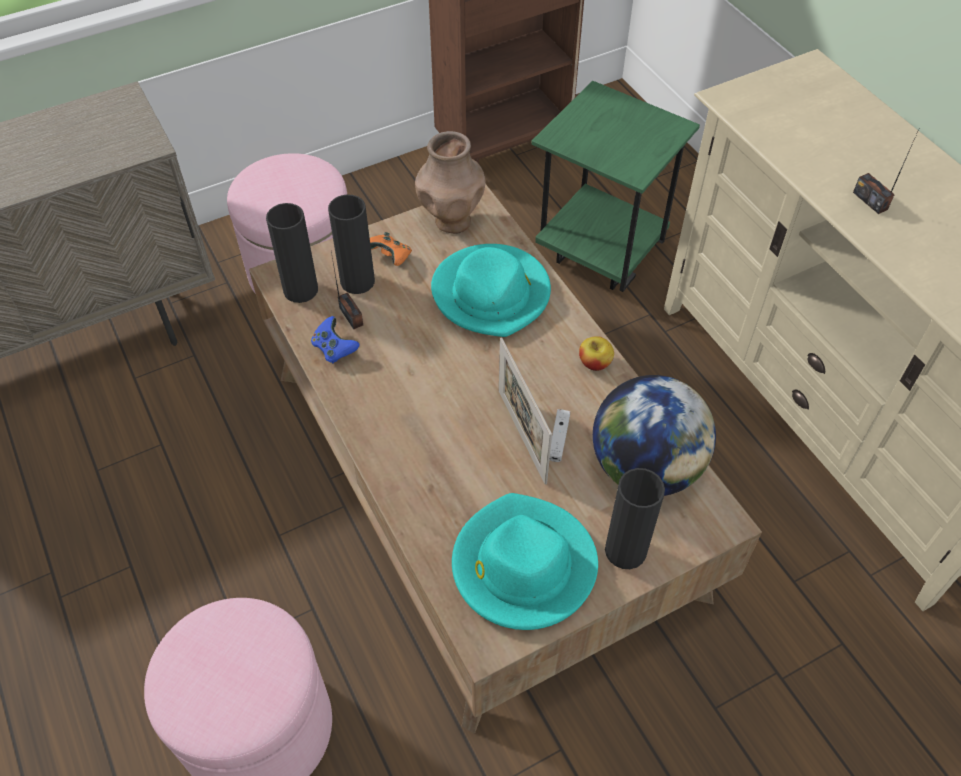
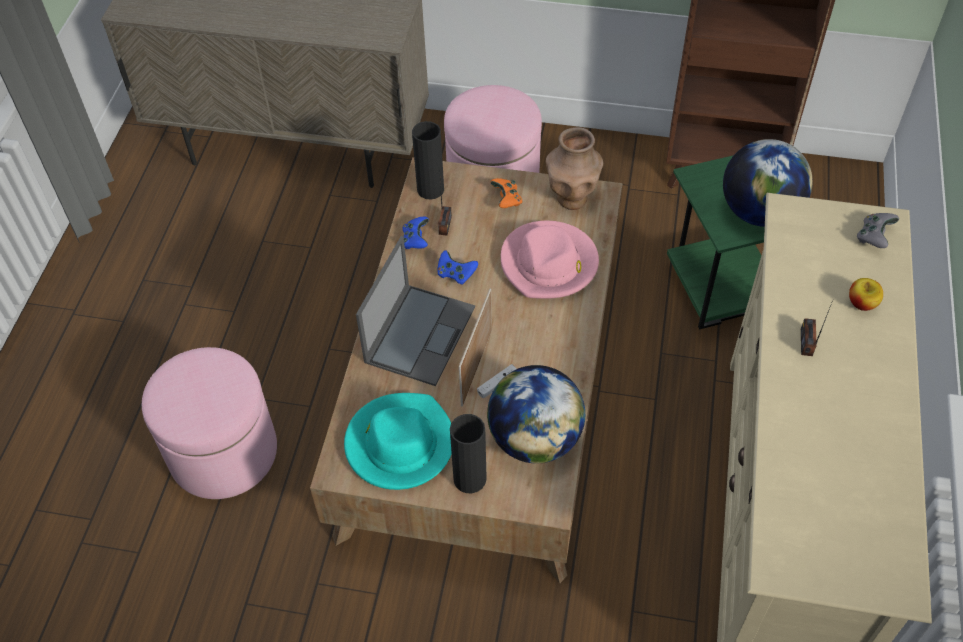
camera: 40 degrees right, 0 degrees up
black vase [328,194,375,294] -> none
turquoise hat [431,244,551,337] -> pink hat [501,221,599,299]
apple [579,336,614,371] -> apple moved to [849,278,883,311]
none -> laptop [356,236,475,386]
none -> blue game controller [438,250,478,285]
none -> globe [723,139,813,227]
none -> grey game controller [857,213,899,248]

